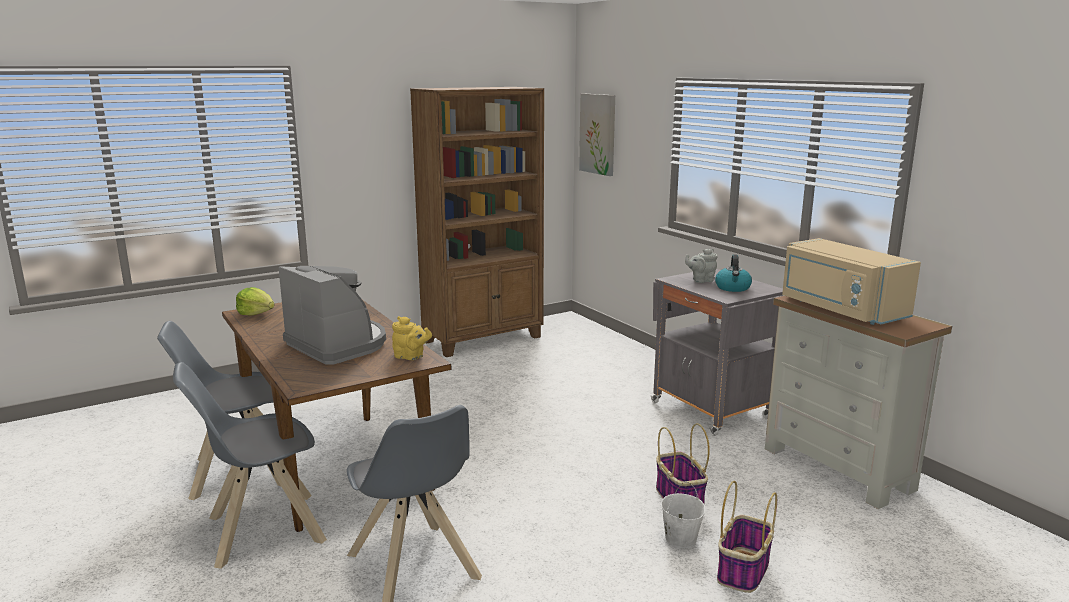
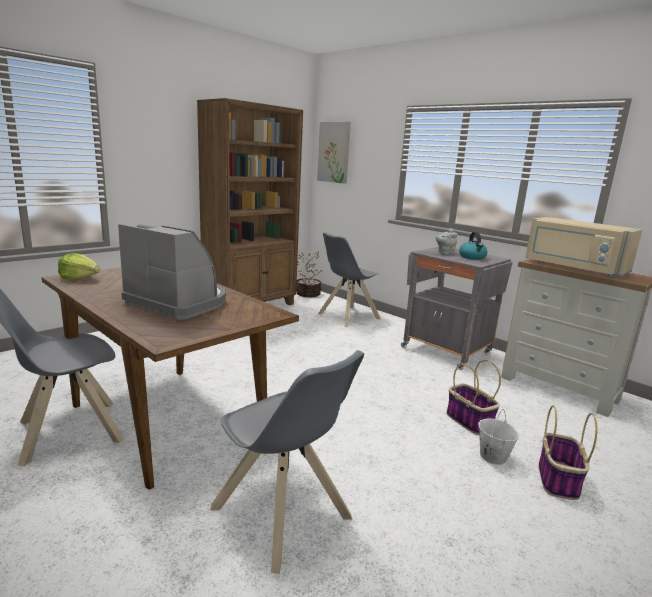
camera: 15 degrees left, 0 degrees up
grey chair [173,362,327,569] -> grey chair moved to [318,232,381,327]
yellow teapot [392,316,432,360] -> none
none -> potted plant [296,251,322,297]

